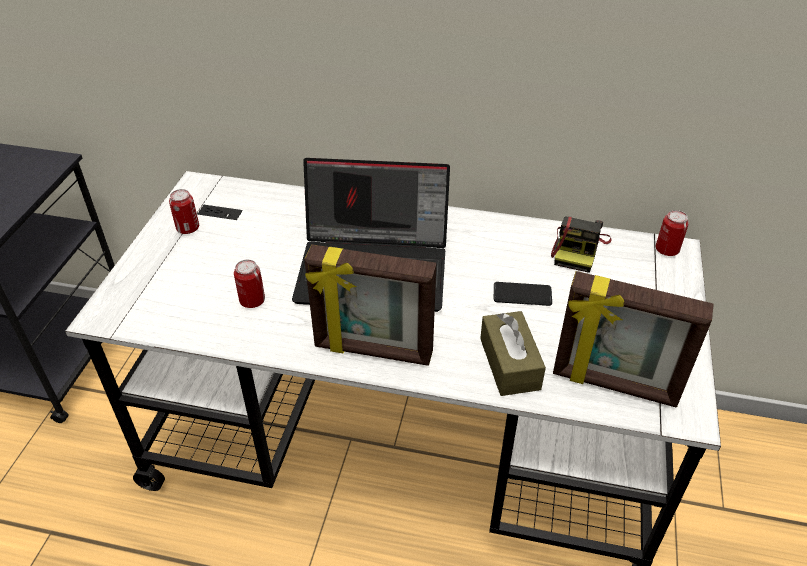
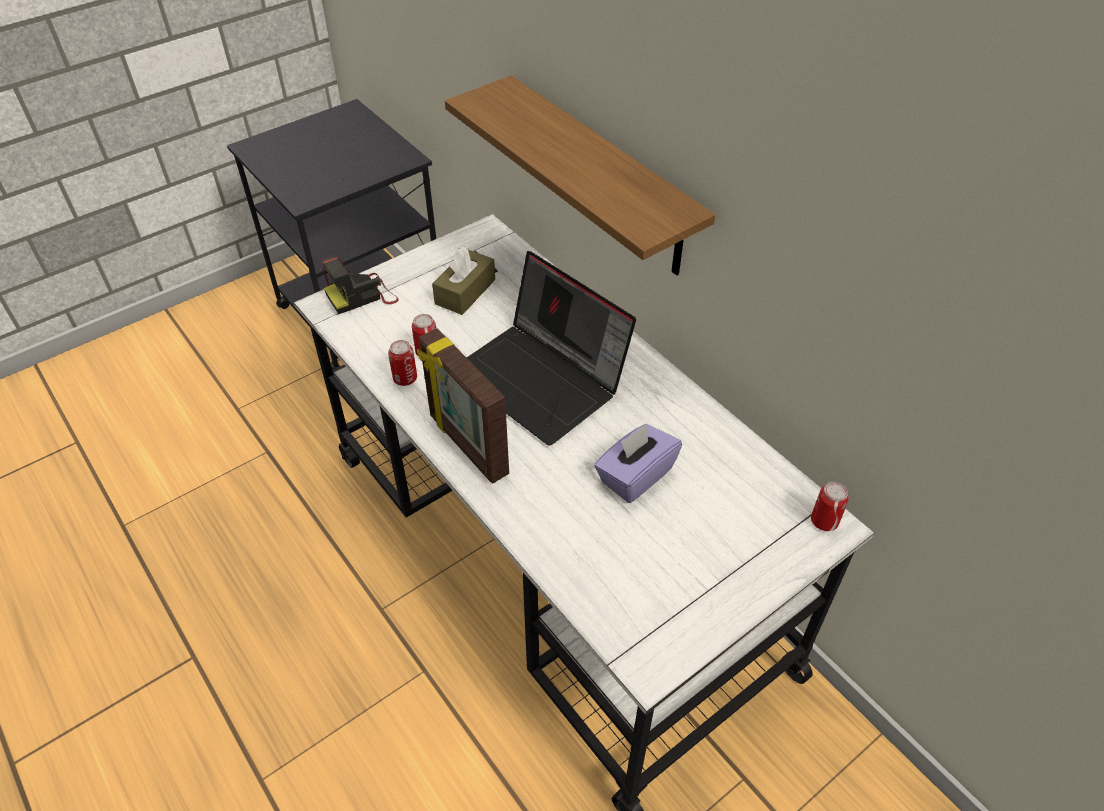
camera: 40 degrees right, 5 degrees up
can [169,189,199,234] -> can moved to [388,340,417,386]
brown tissue box [480,311,546,396] -> brown tissue box moved to [432,246,495,315]
phone [494,282,552,306] -> purple tissue box [594,424,682,503]
camera [551,217,612,273] -> camera moved to [322,256,399,314]
picture frame [553,271,714,408] -> none
none -> shelf [445,75,715,275]

